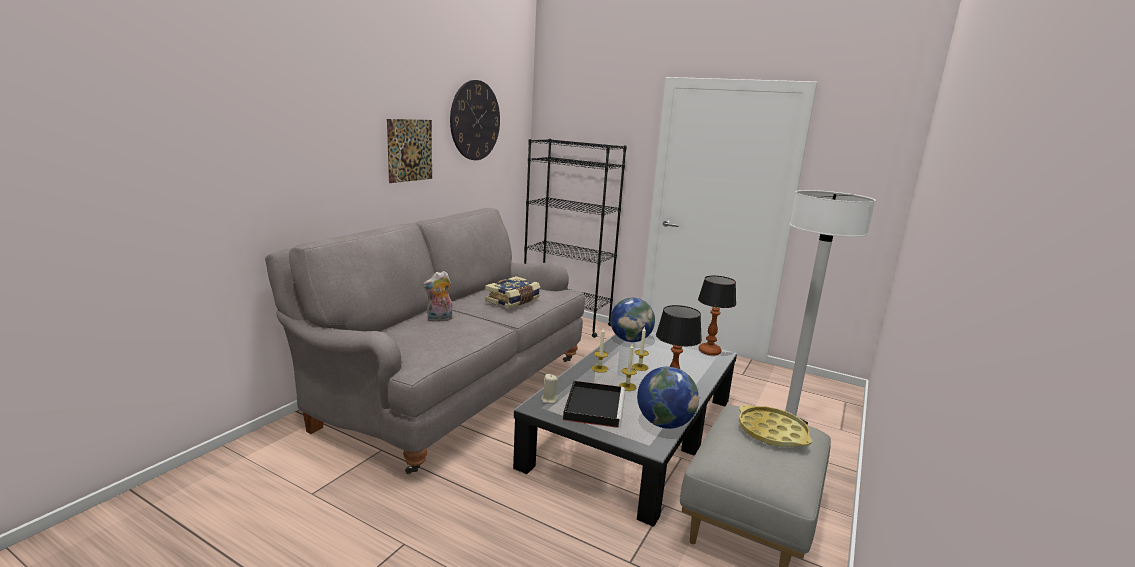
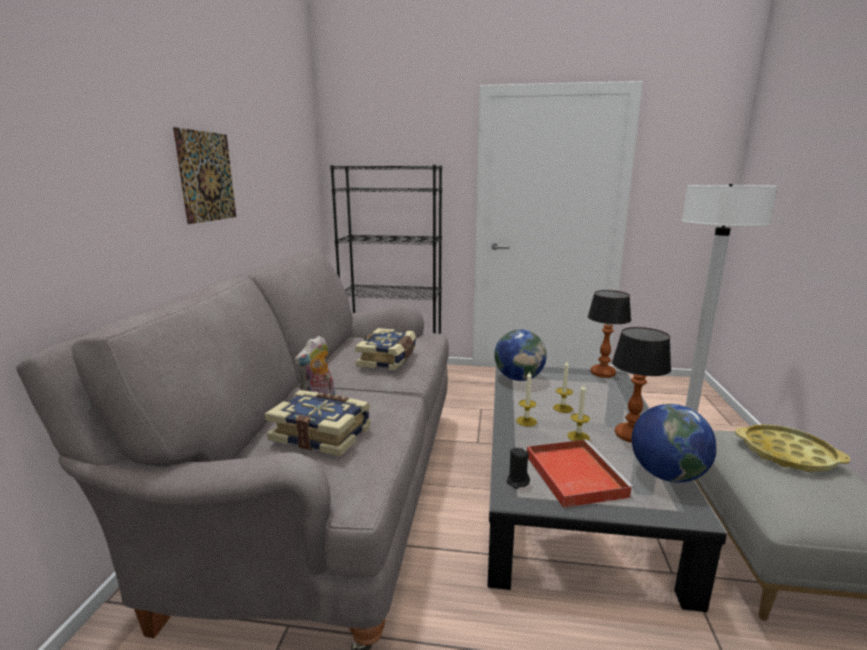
camera: 20 degrees left, 0 degrees up
wall clock [450,80,500,160] -> none
beige candle [541,374,558,404] -> black candle [507,448,530,489]
black tray [563,381,625,428] -> red tray [527,439,634,508]
none -> book [265,390,371,457]

